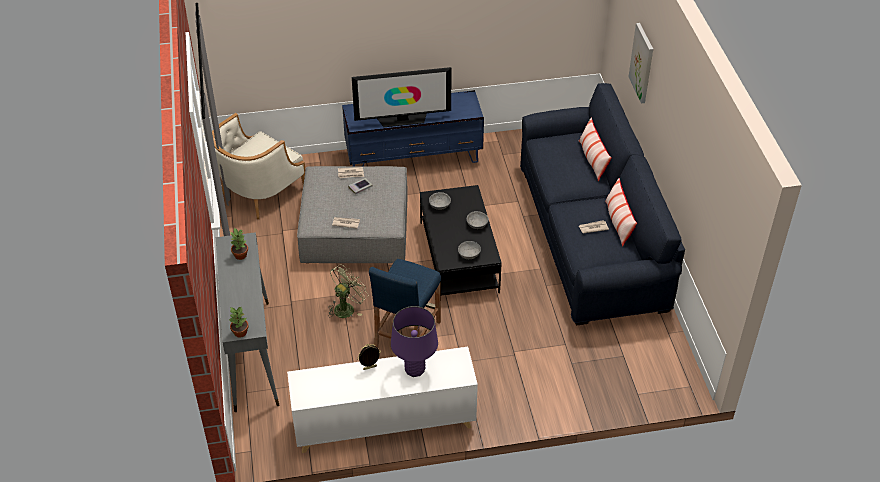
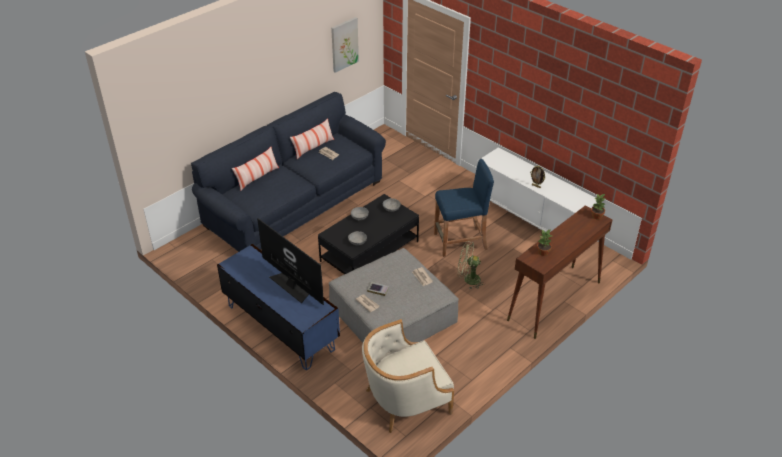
camera: 125 degrees left, 5 degrees down
beige armchair [212,113,305,219] -> beige armchair turned 150 degrees clockwise [362,319,454,433]
grey console table [216,232,279,412] -> brown console table [507,205,612,339]
purple table lamp [391,306,438,377] -> none
picture [628,23,653,104] -> picture moved to [331,17,359,73]

